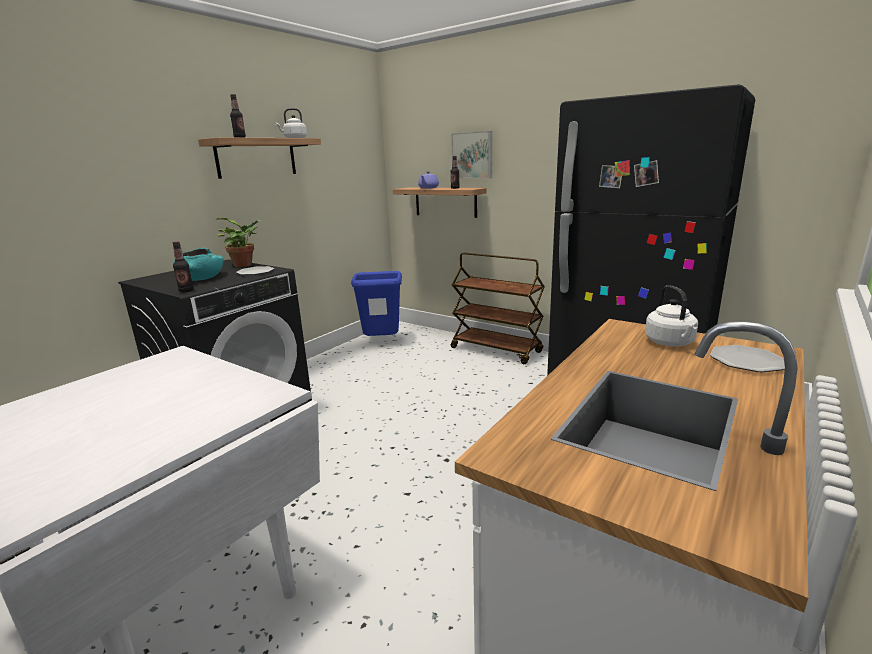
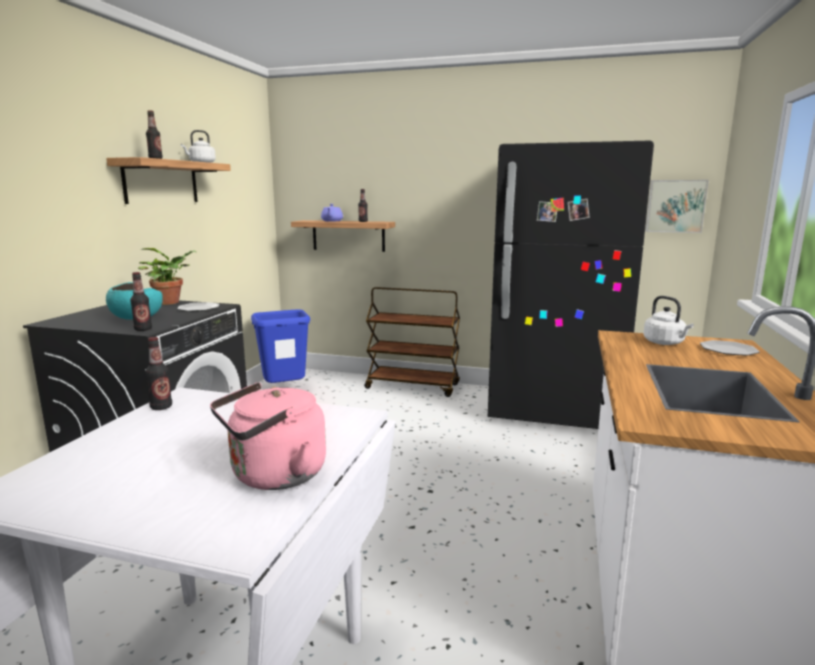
camera: 20 degrees left, 5 degrees down
picture [451,131,492,179] -> picture moved to [646,180,709,233]
none -> bottle [146,337,172,410]
none -> pink kettle [210,382,326,490]

